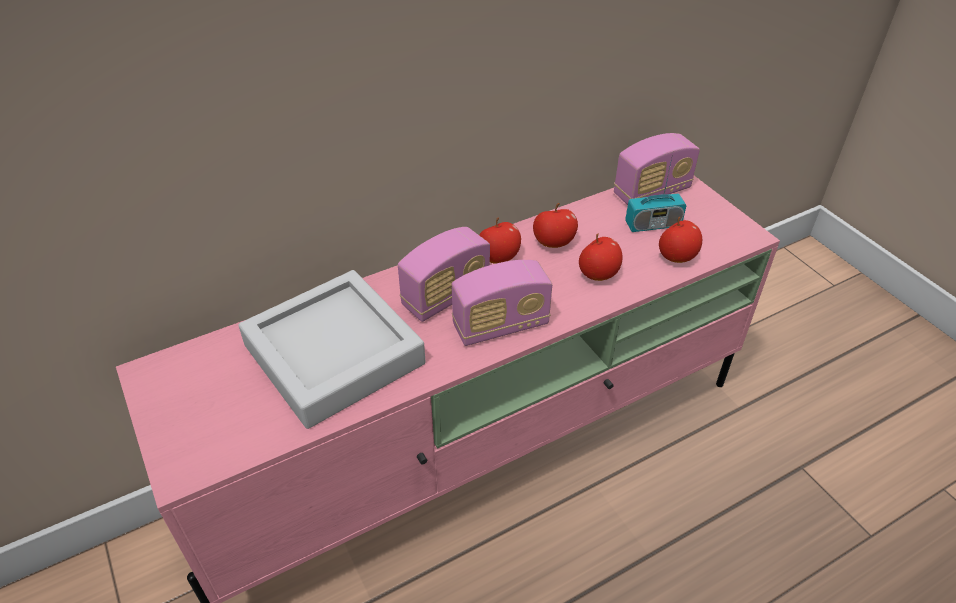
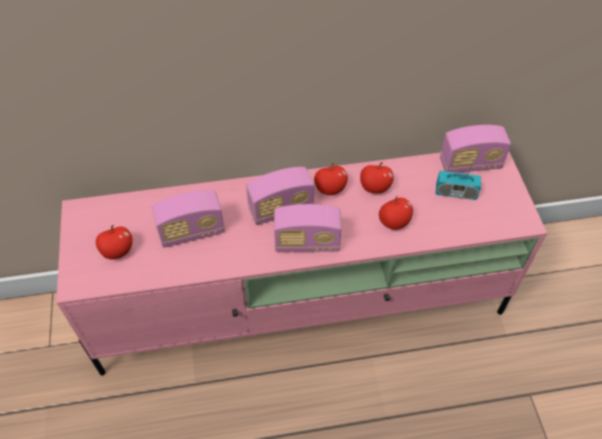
camera: 20 degrees right, 10 degrees up
grey tray [238,270,426,429] -> radio [152,190,225,248]
apple [659,217,702,263] -> apple moved to [96,225,133,259]

